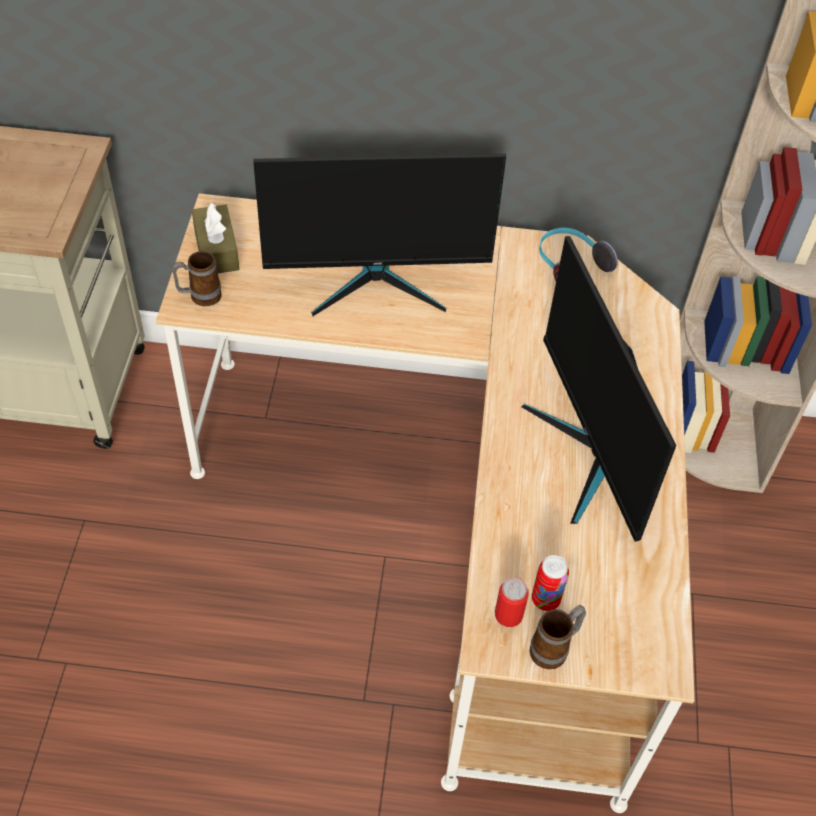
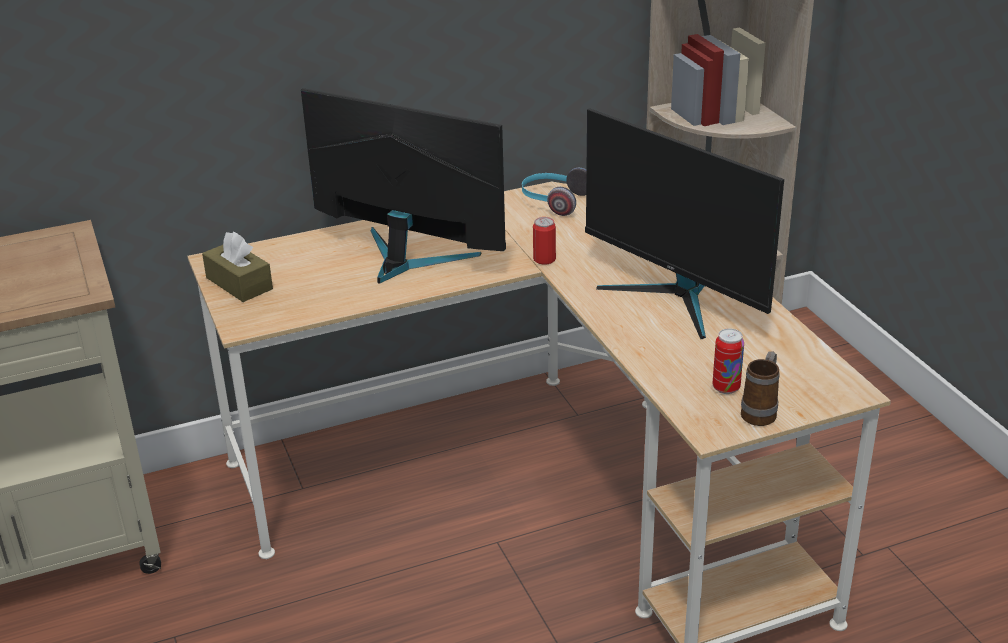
camera: 25 degrees left, 20 degrees down
mug [172,251,222,306] -> none
monitor [253,154,506,316] -> monitor turned 120 degrees counterclockwise [301,88,506,284]
can [495,577,529,627] -> can moved to [533,217,556,265]

